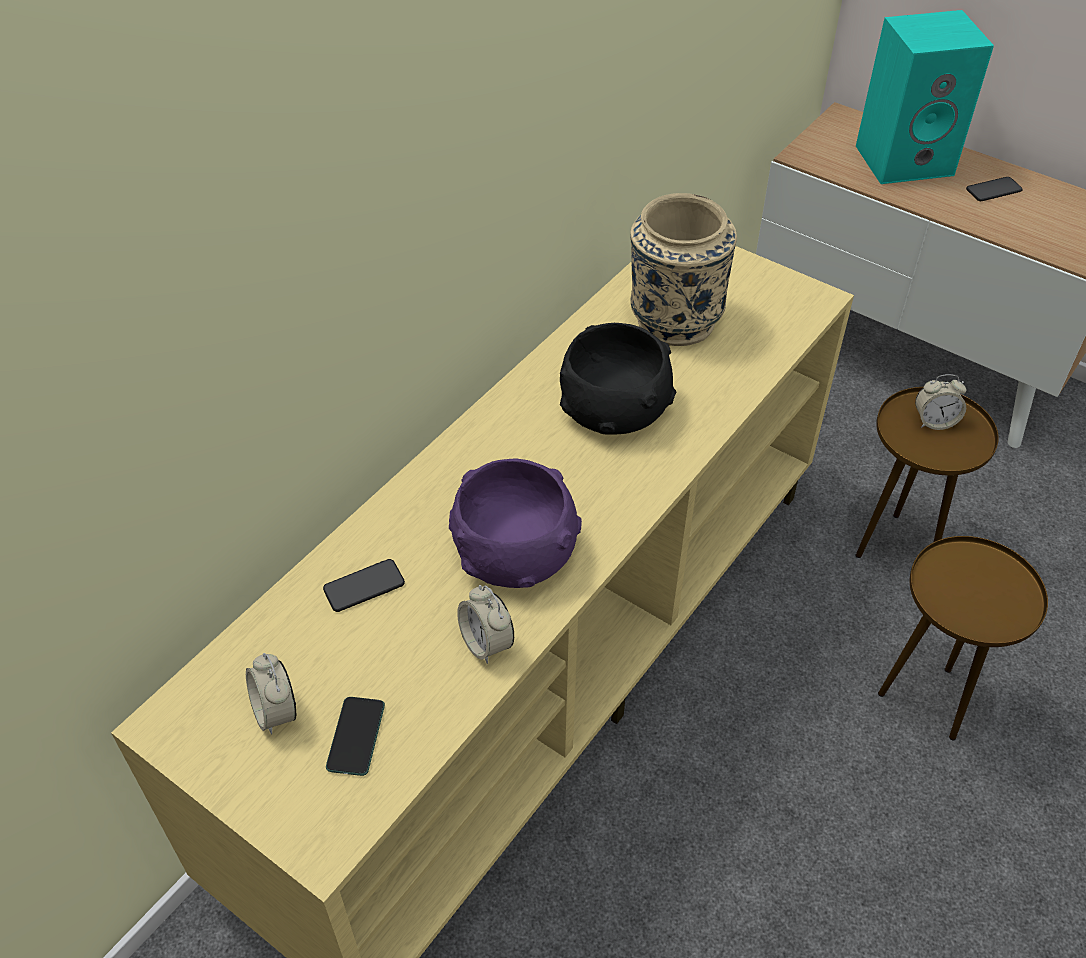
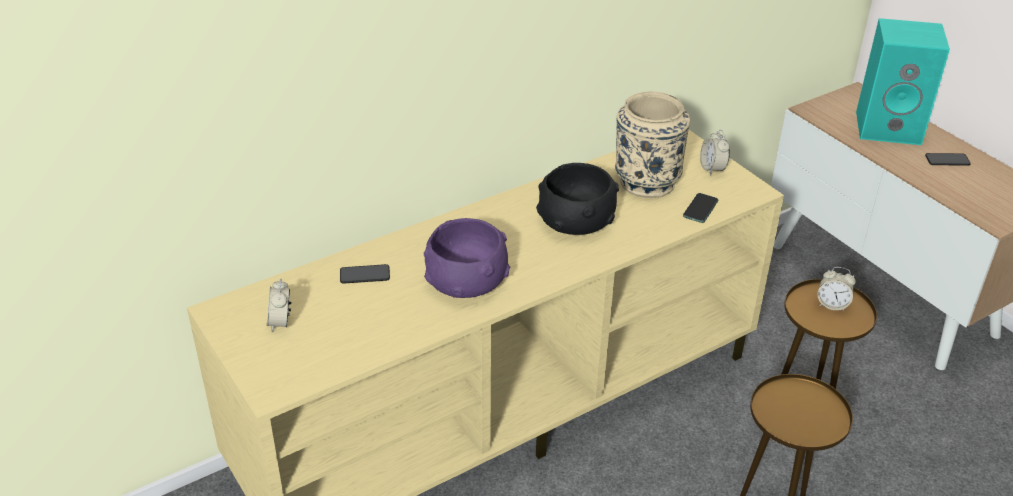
camera: 20 degrees right, 10 degrees down
phone [326,697,385,776] -> phone moved to [683,193,718,223]
alarm clock [457,585,514,664] -> alarm clock moved to [700,129,730,176]

